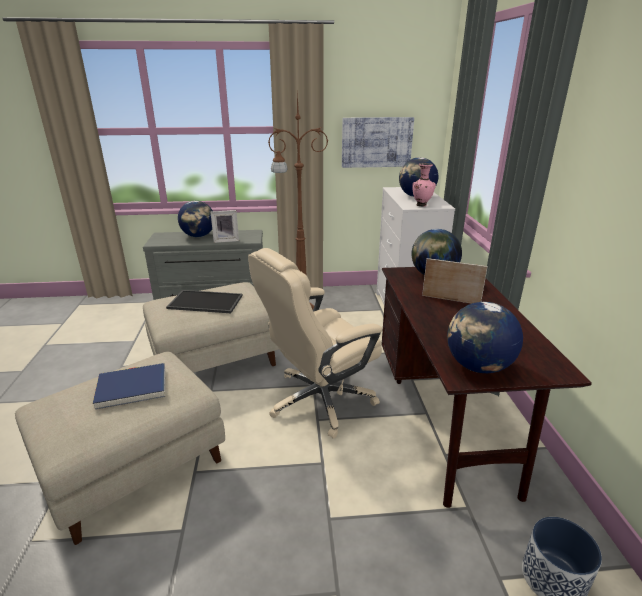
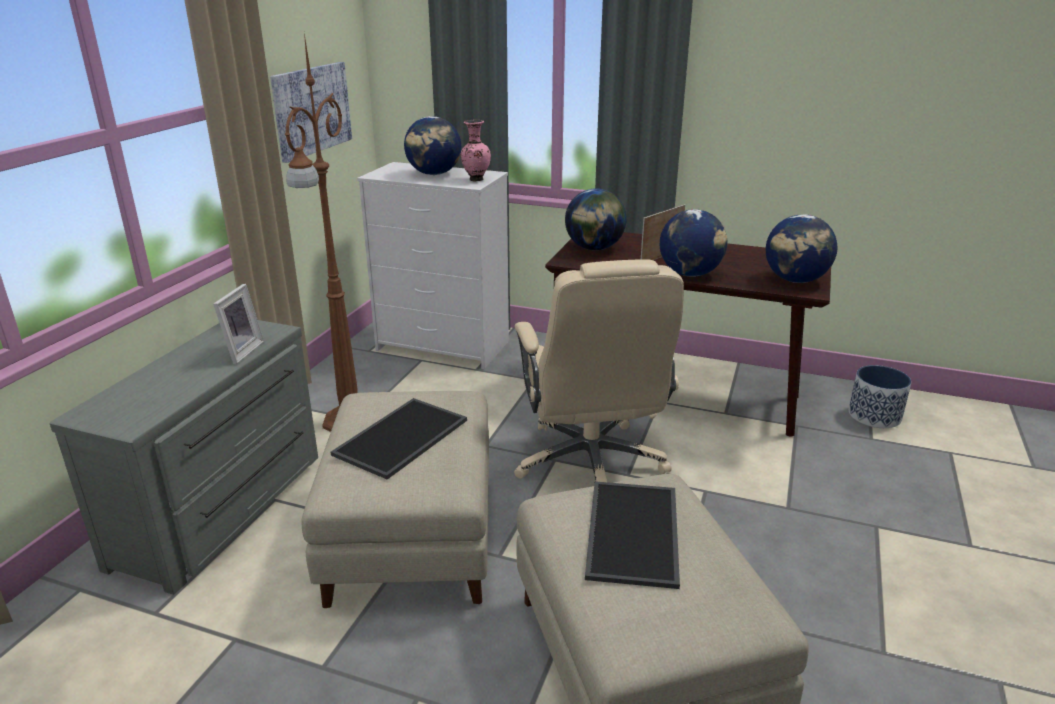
camera: 65 degrees left, 0 degrees up
blue book [93,363,166,410] -> tray [585,481,680,589]
globe [178,201,213,237] -> globe moved to [660,209,728,277]

